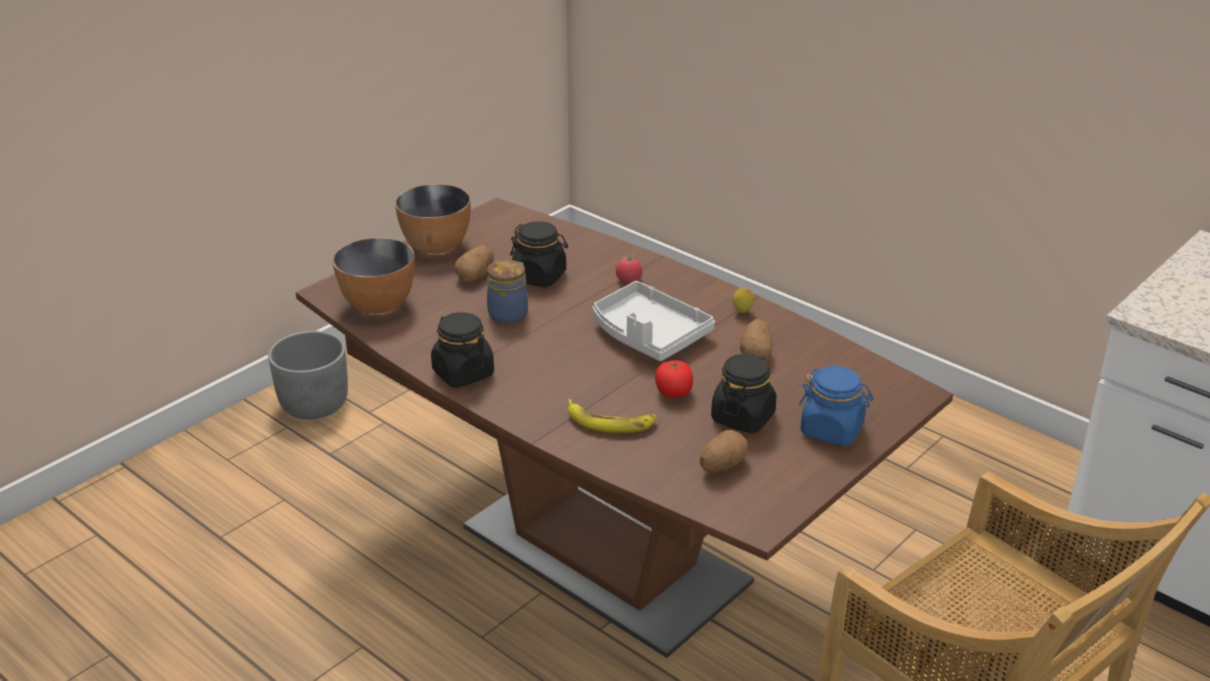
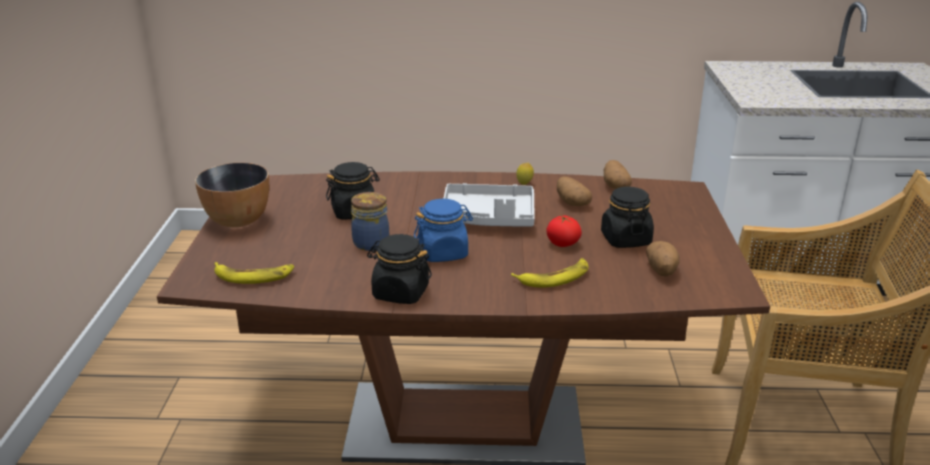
camera: 40 degrees left, 5 degrees down
grey planter [268,331,348,419] -> none
bowl [332,238,415,314] -> banana [214,262,294,284]
potato [454,245,494,282] -> potato moved to [604,160,632,189]
tomato [616,254,643,283] -> none
blue jar [799,366,873,446] -> blue jar moved to [414,199,473,262]

